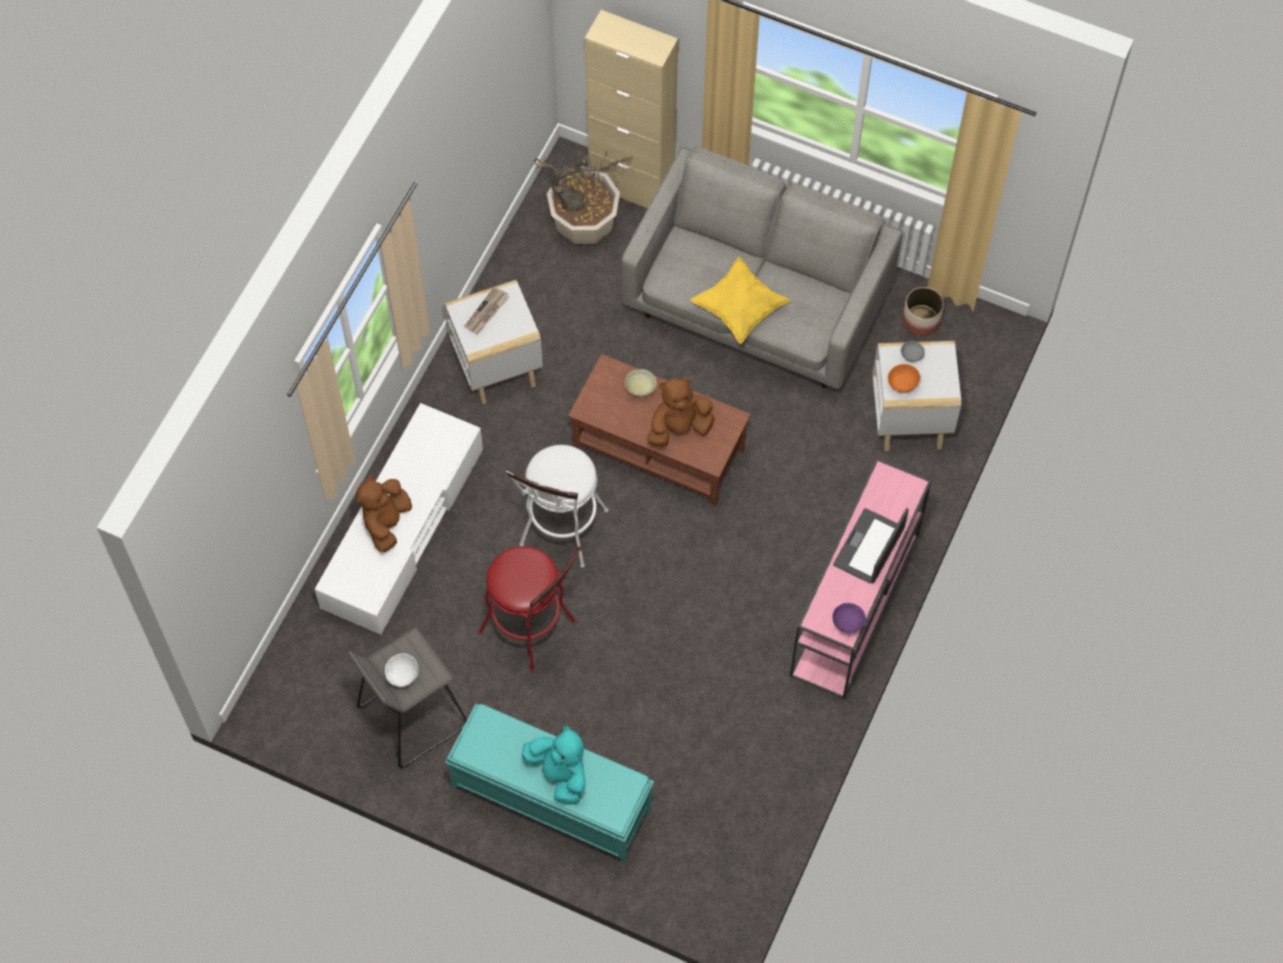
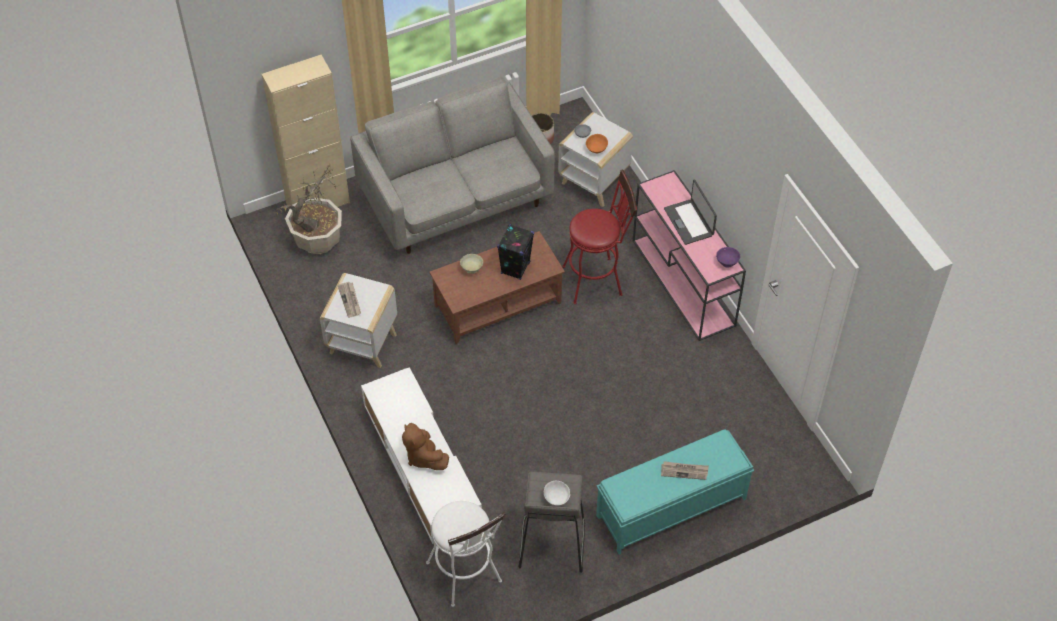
camera: 50 degrees left, 10 degrees down
red stool [479,546,582,672] -> red stool moved to [562,169,637,304]
white stool [506,445,608,568] -> white stool moved to [426,501,505,607]
turquoise plush toy [522,725,585,805] -> newspaper [661,461,709,480]
brown plush toy [647,378,715,447] -> black speaker [497,224,534,280]
yellow pillow [690,257,790,344] -> none

